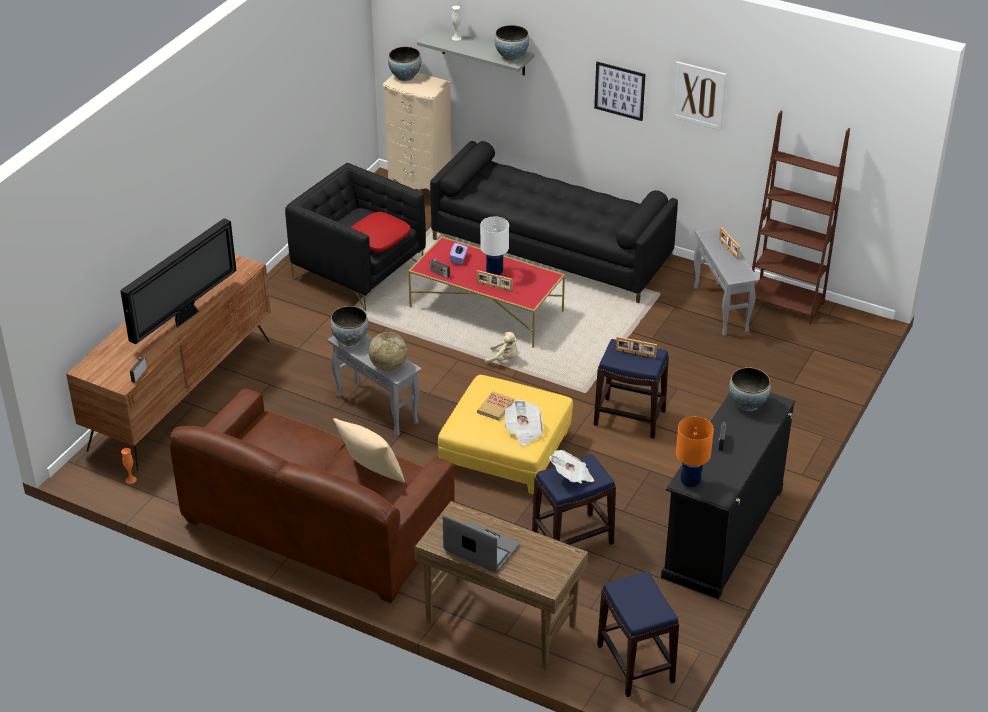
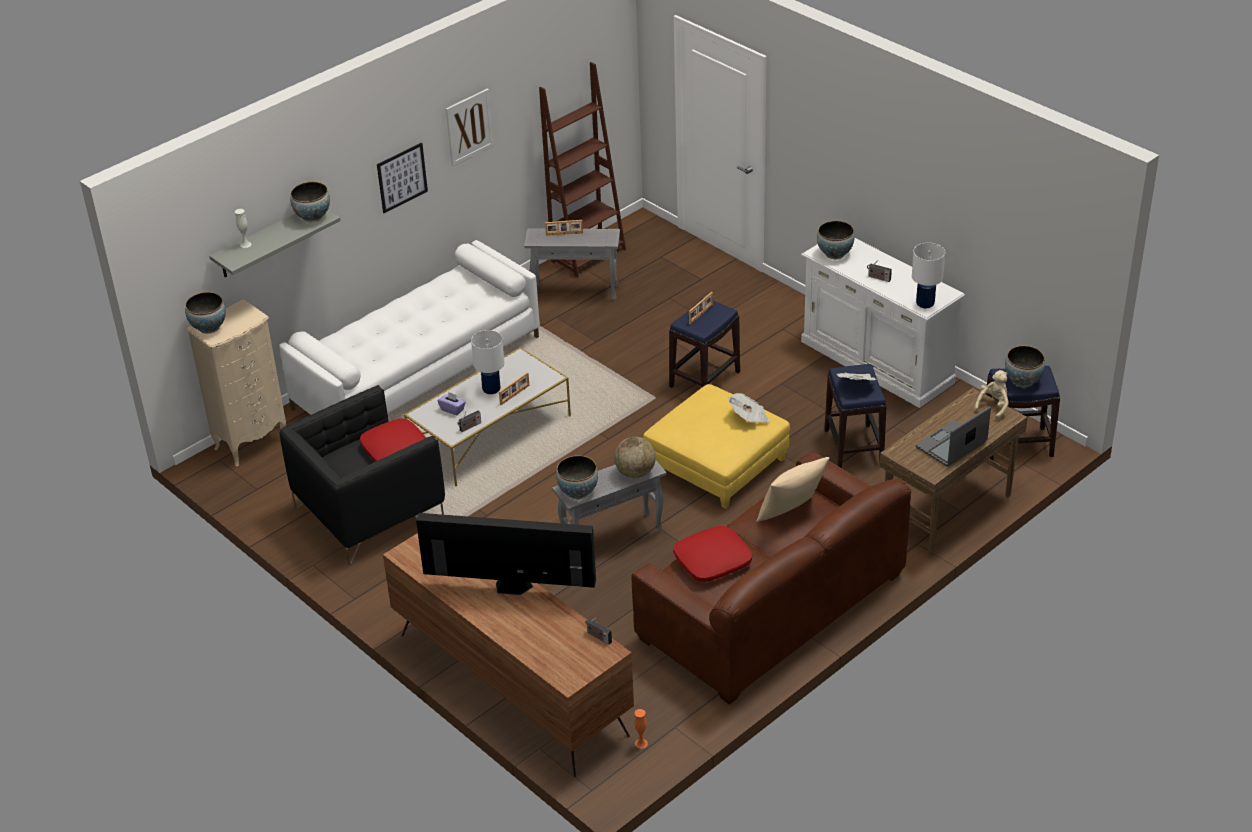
camera: 70 degrees left, 0 degrees up
television [120,218,237,344] -> television turned 45 degrees counterclockwise [416,513,596,595]
red coffee table [408,236,565,348] -> white coffee table [404,347,571,486]
black sofa [430,141,678,303] -> white sofa [279,240,540,415]
book [477,392,514,421] -> none
beige plush toy [485,332,518,364] -> beige plush toy moved to [974,370,1009,420]
black cabinet [661,393,795,599] -> white cabinet [801,238,965,408]
orange table lamp [676,417,714,487] -> white table lamp [912,243,945,308]
none -> red pillow [673,526,752,582]
none -> bowl [1005,346,1045,387]

